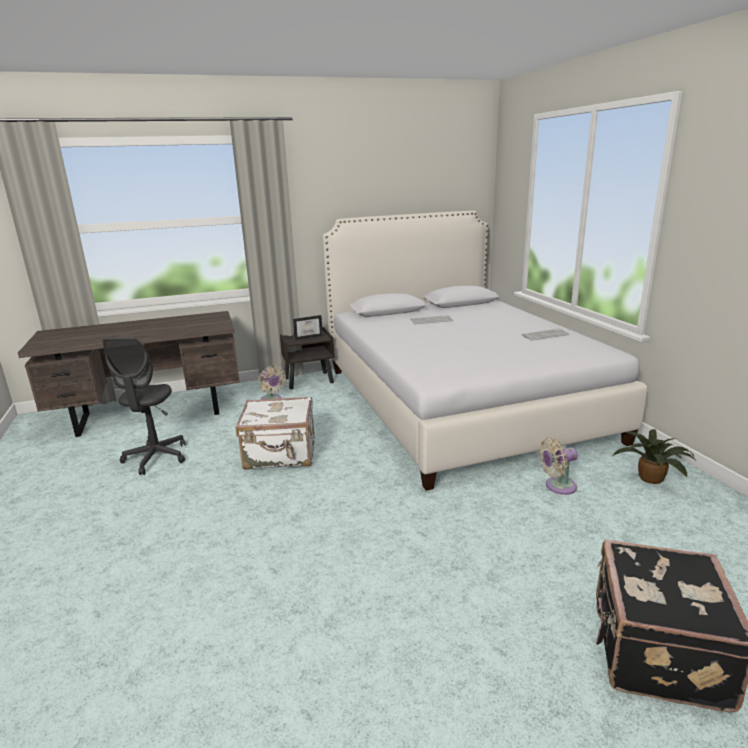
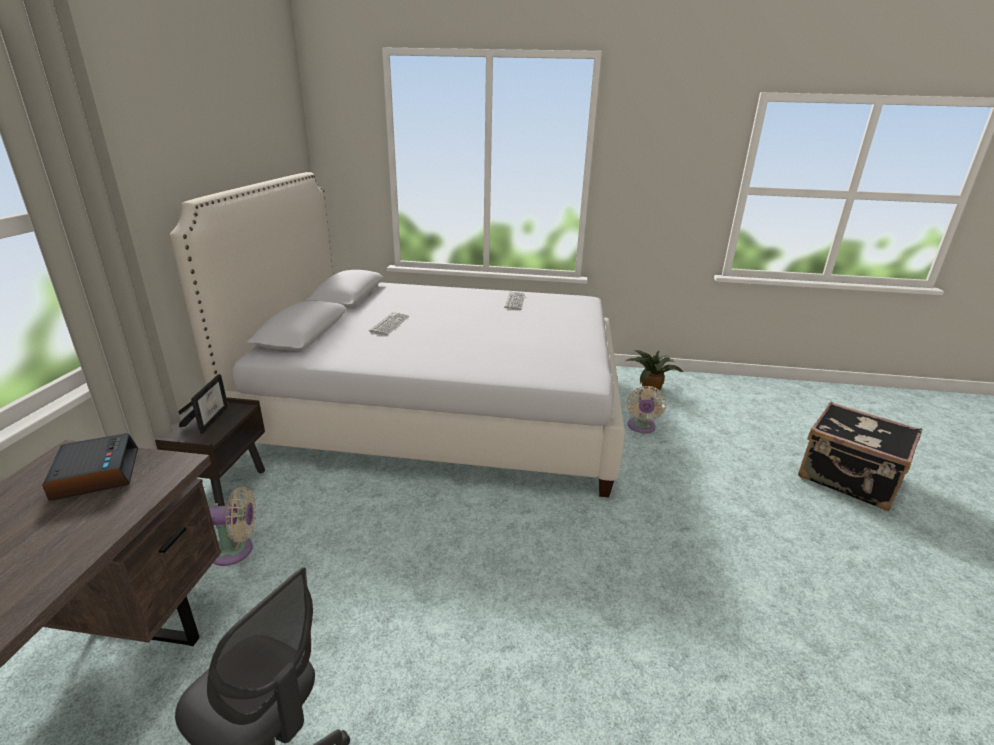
camera: 65 degrees left, 5 degrees up
white suitcase [236,396,315,470] -> none
none -> alarm clock [42,433,138,501]

